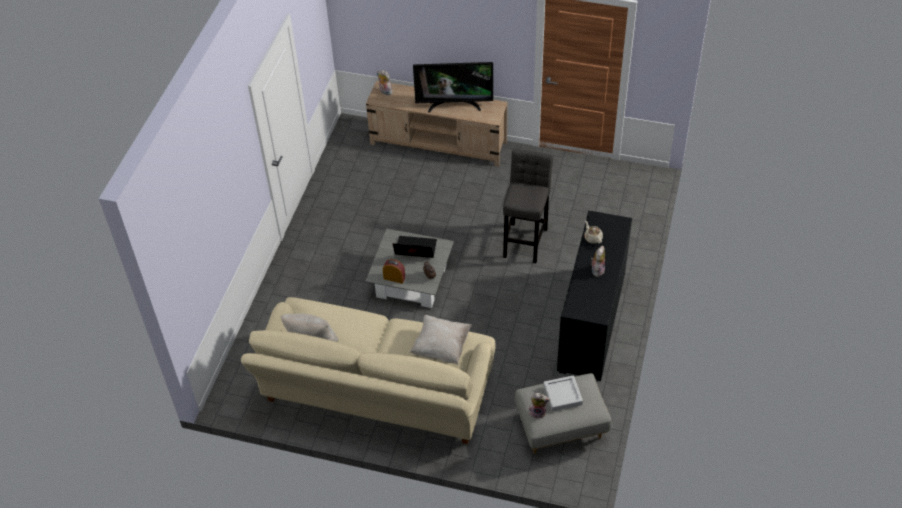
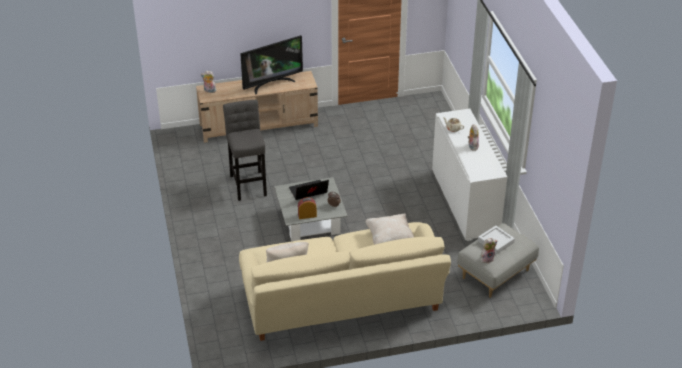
camera: 30 degrees left, 10 degrees down
grey stool [503,149,553,263] -> grey stool moved to [223,100,267,201]
black cabinet [557,211,632,381] -> white cabinet [432,108,507,241]

